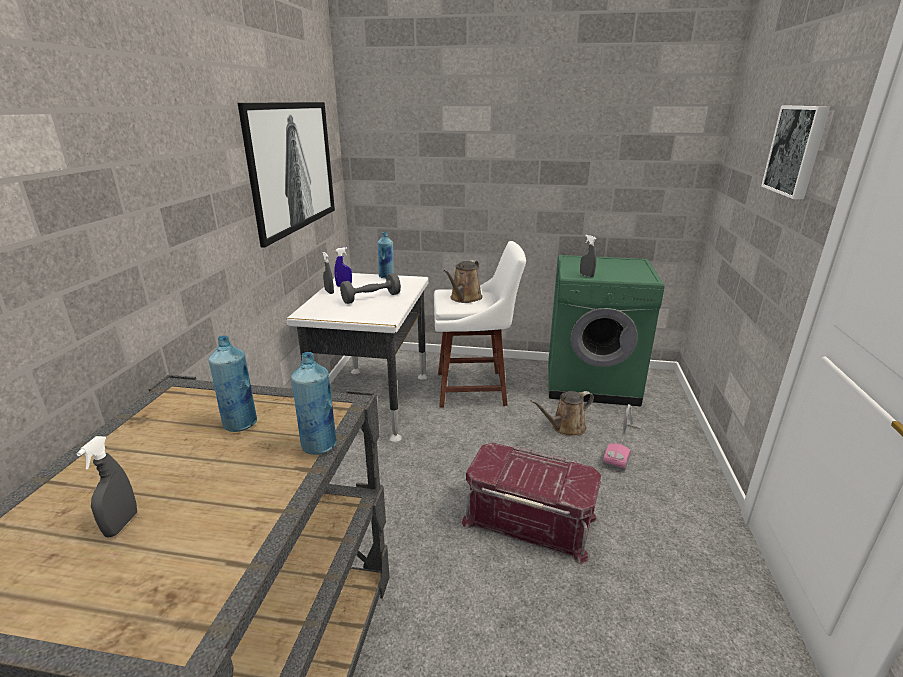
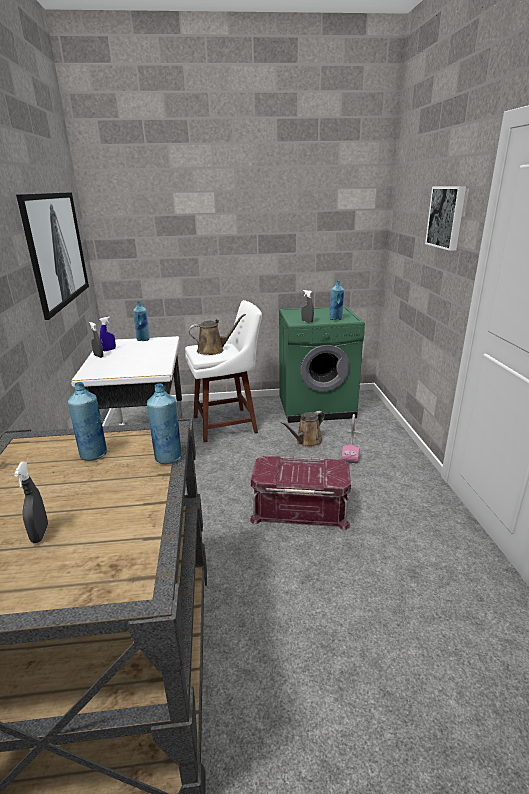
camera: 15 degrees left, 0 degrees up
grey dumbbell [340,273,401,304] -> none
brown watering can [443,260,483,303] -> brown watering can turned 120 degrees counterclockwise [188,314,246,355]
none -> blue bottle [330,281,344,320]

